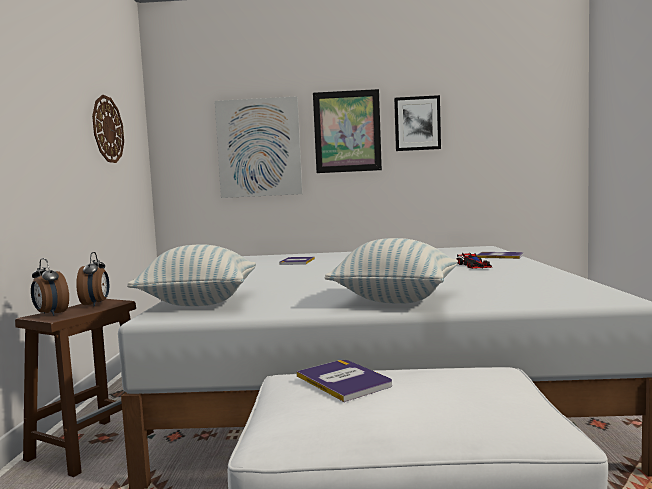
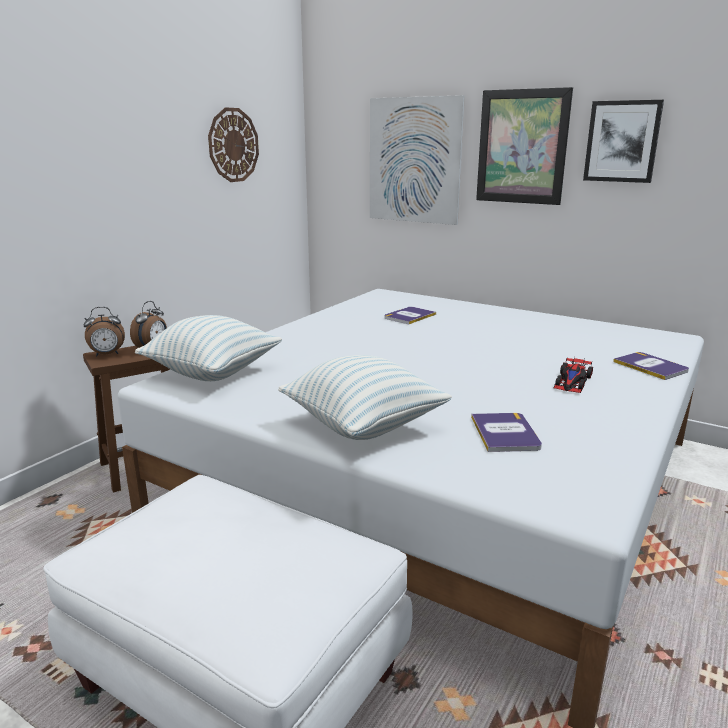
camera: 30 degrees right, 15 degrees up
alarm clock [31,258,69,316] -> alarm clock turned 90 degrees counterclockwise [83,307,125,356]
book [297,360,392,402] -> book moved to [471,413,542,452]

